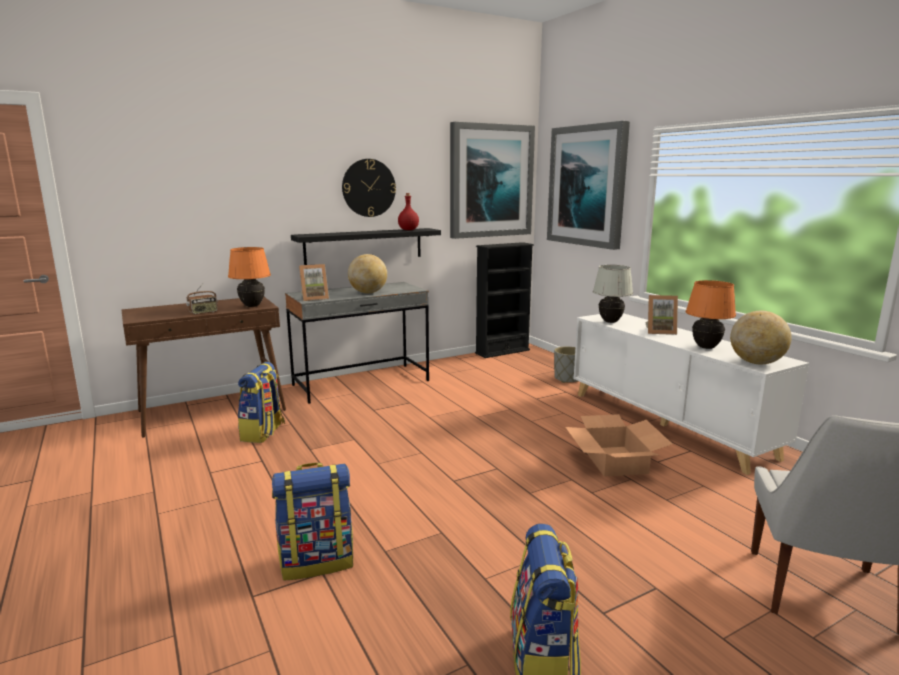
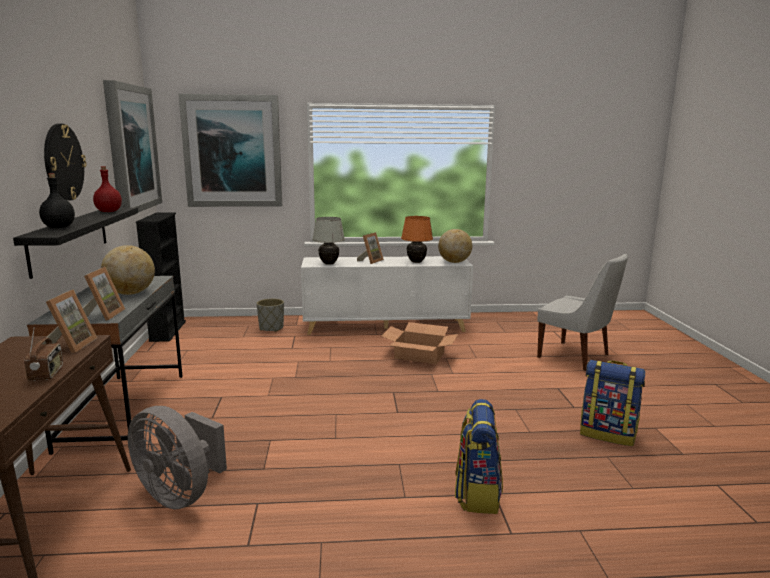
camera: 65 degrees left, 0 degrees up
orange table lamp [228,247,271,307] -> picture frame [42,289,97,353]
backpack [238,362,285,443] -> grey fan [128,406,227,509]
none -> black bottle [39,173,75,228]

